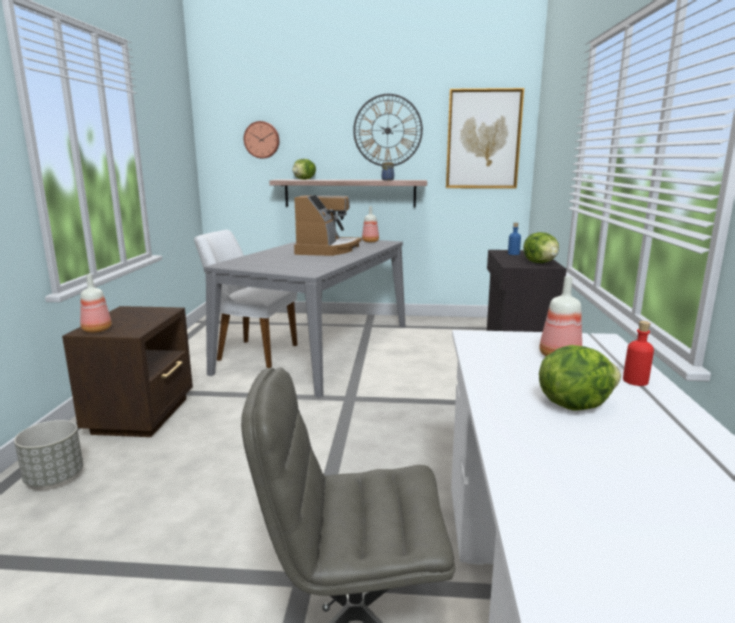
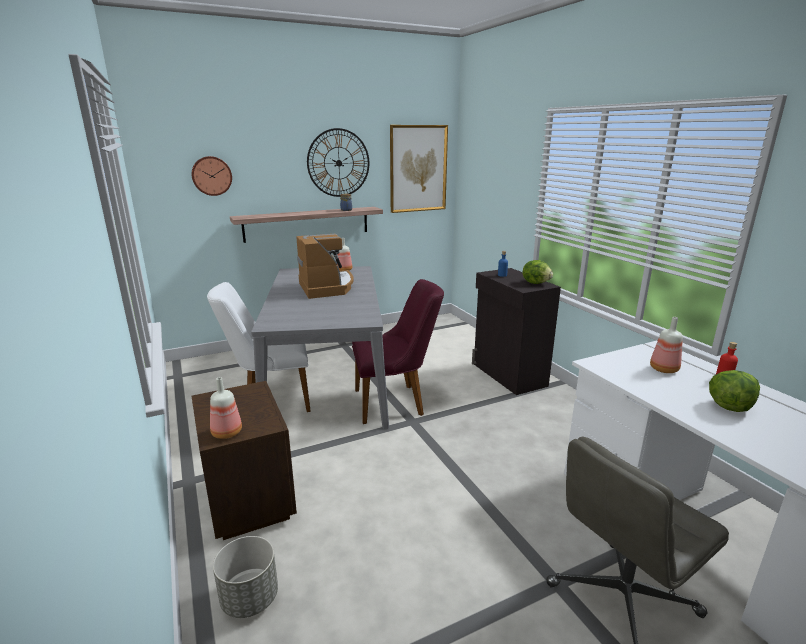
camera: 30 degrees left, 5 degrees up
lettuce [292,159,316,180] -> none
none -> purple chair [352,279,444,424]

